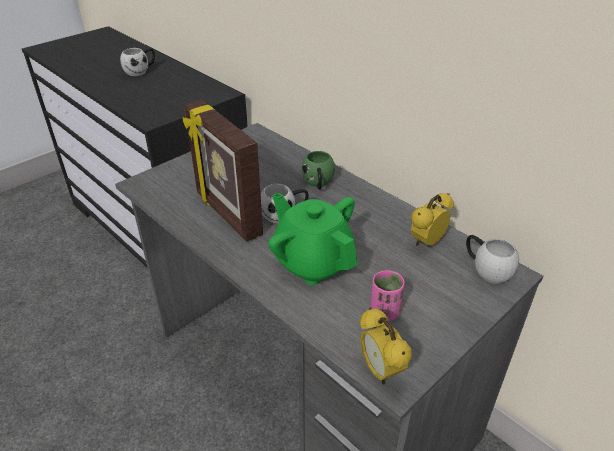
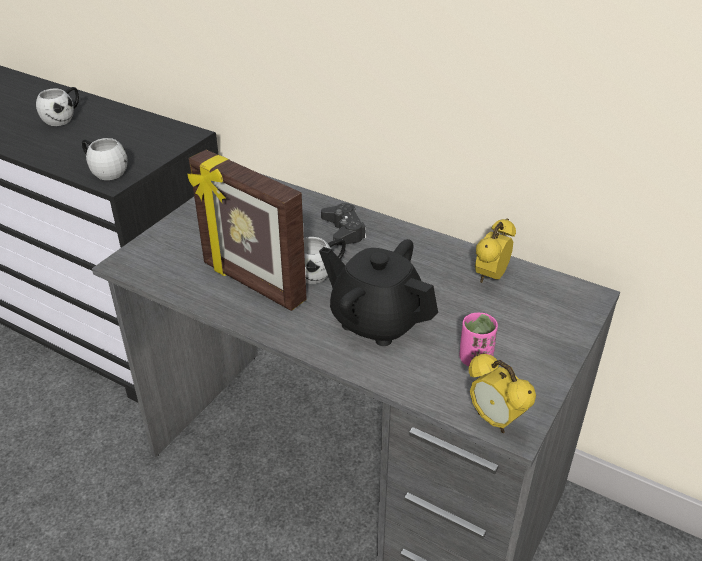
camera: 15 degrees left, 0 degrees up
green teapot [268,193,358,285] -> black teapot [319,239,438,346]
green mug [301,151,335,190] -> black game controller [321,203,367,245]
white mug [466,235,519,284] -> white mug moved to [82,138,127,180]

